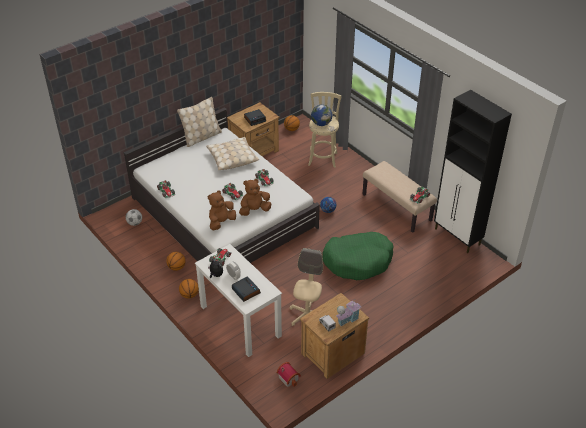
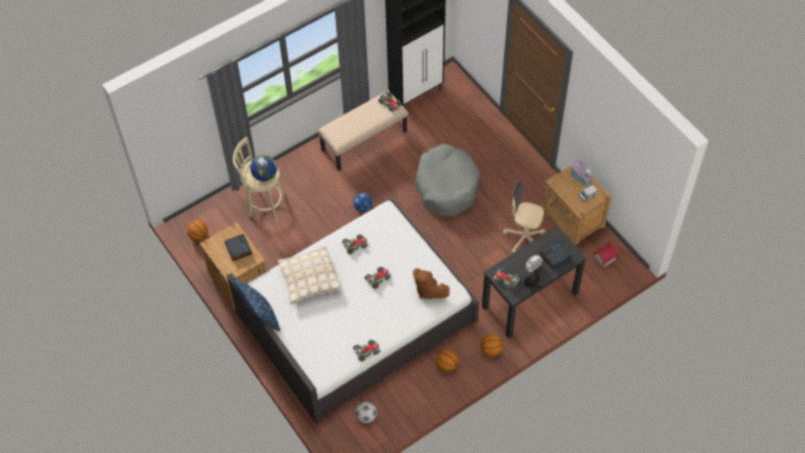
camera: 85 degrees left, 15 degrees up
beige pillow [177,97,222,147] -> blue pillow [231,276,280,331]
white desk [195,244,282,357] -> black desk [482,226,587,339]
brown plush toy [239,179,271,216] -> none
green dog bed [322,232,394,280] -> grey dog bed [415,144,480,217]

